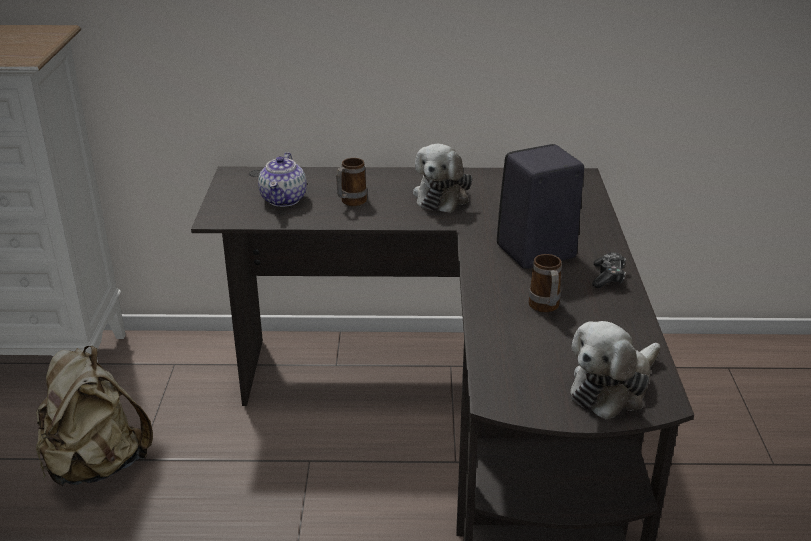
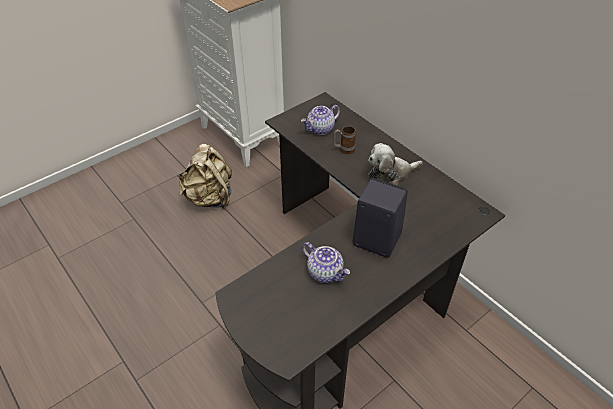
camera: 50 degrees right, 15 degrees up
mug [529,254,562,312] -> teapot [302,242,350,283]
plush toy [570,321,661,419] -> none
game controller [592,252,626,288] -> none

